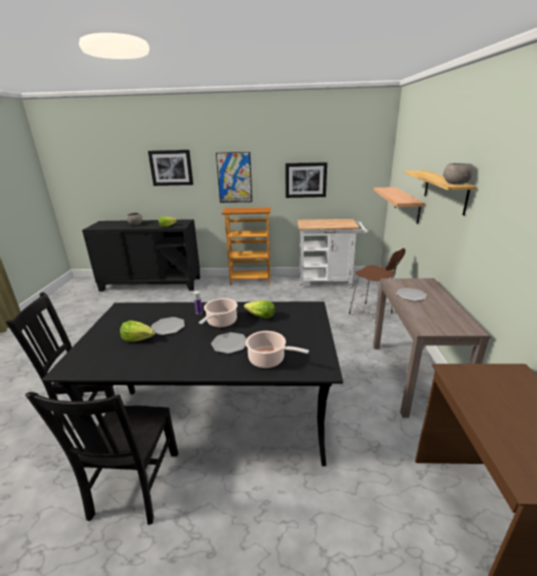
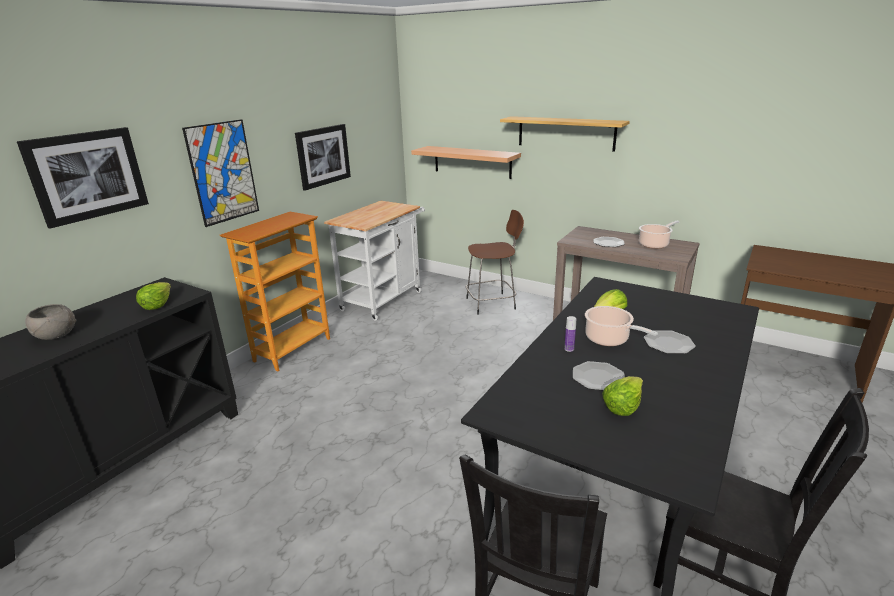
camera: 60 degrees left, 0 degrees up
cooking pot [245,331,309,368] -> cooking pot moved to [639,221,680,249]
grey bowl [443,163,474,184] -> none

